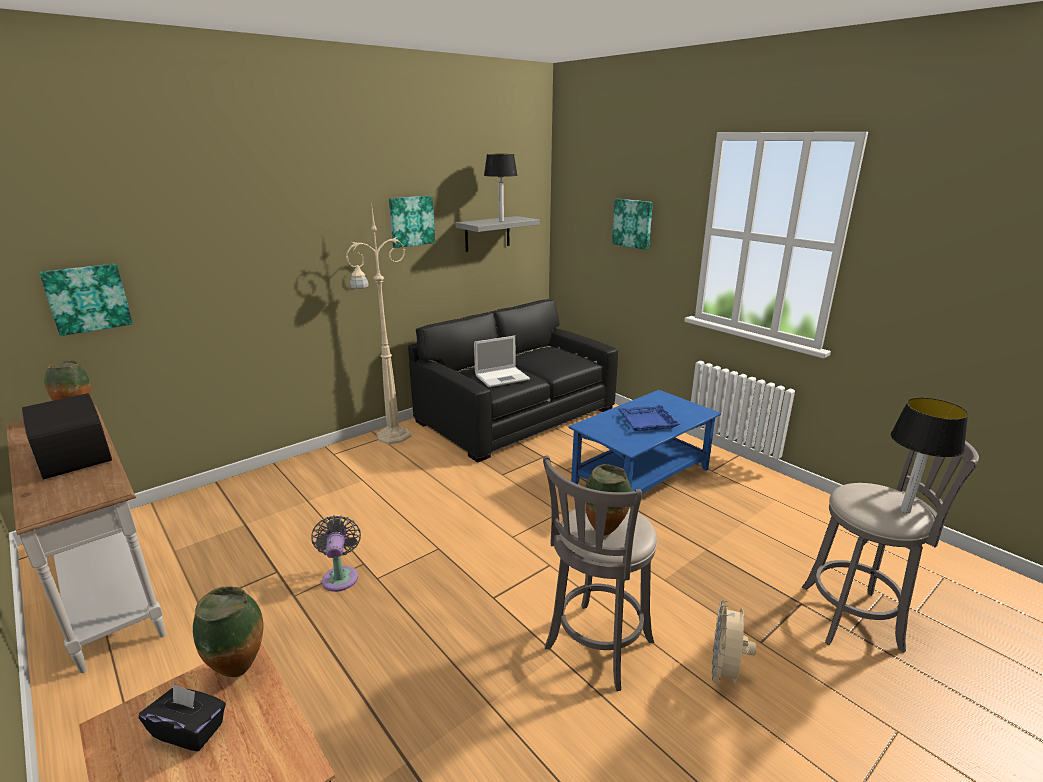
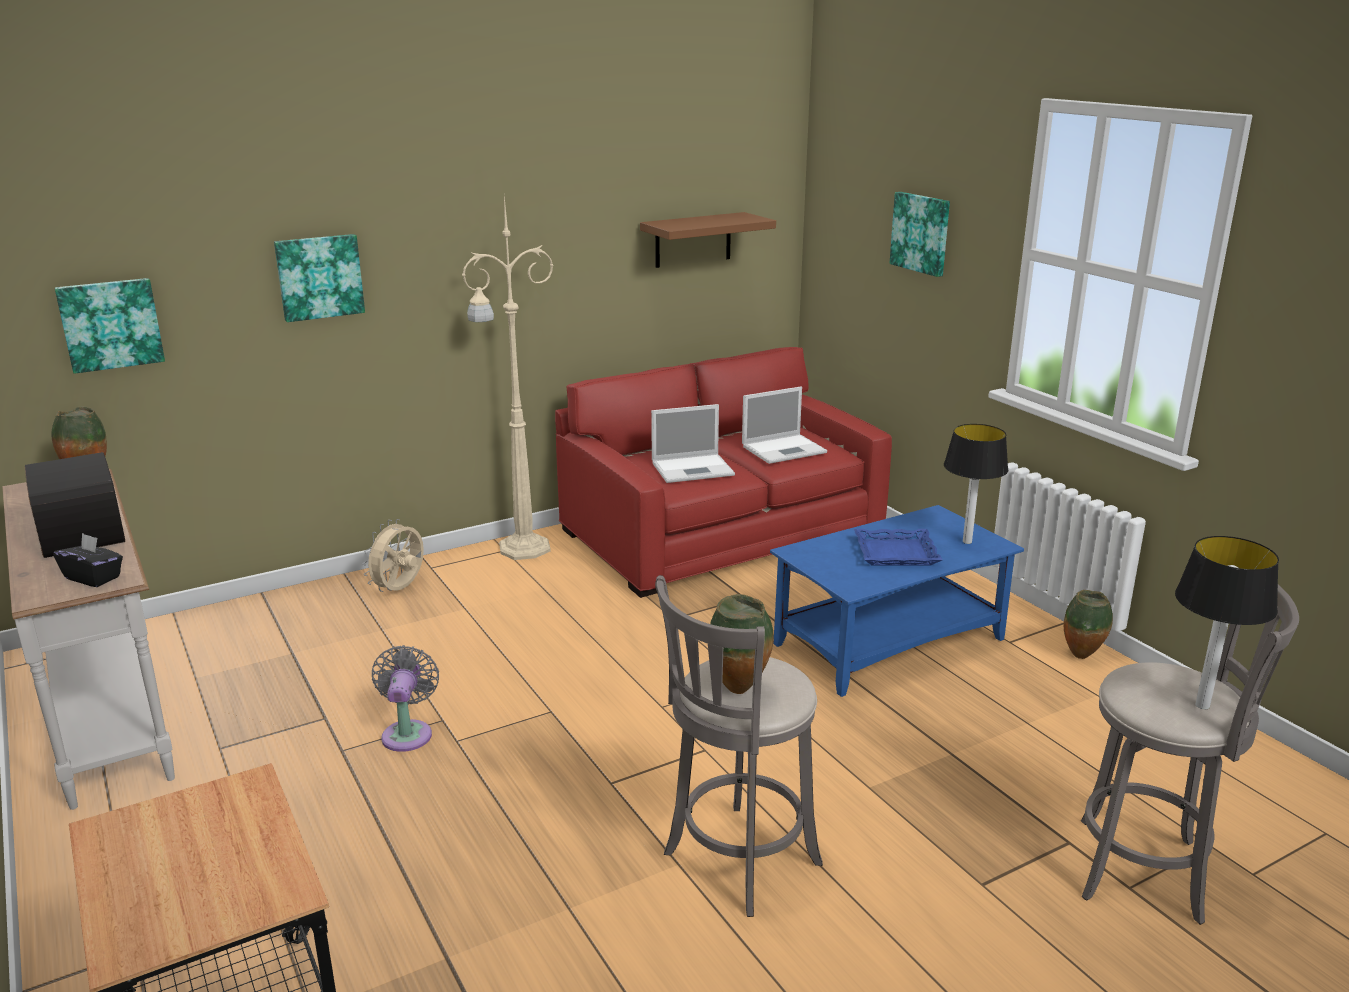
camera: 10 degrees right, 0 degrees up
black tissue box [139,683,226,752] -> black tissue box moved to [53,533,123,587]
vase [193,586,263,677] -> vase moved to [1064,590,1113,659]
picture [389,196,435,248] -> picture moved to [274,234,365,322]
black sofa [408,299,618,463] -> red sofa [555,347,892,598]
grey shelf [455,216,540,252] -> brown shelf [640,212,776,268]
table lamp [484,154,518,222] -> table lamp moved to [944,424,1008,544]
beige fan [712,600,756,684] -> beige fan moved to [363,519,424,592]
none -> laptop [742,386,827,464]

